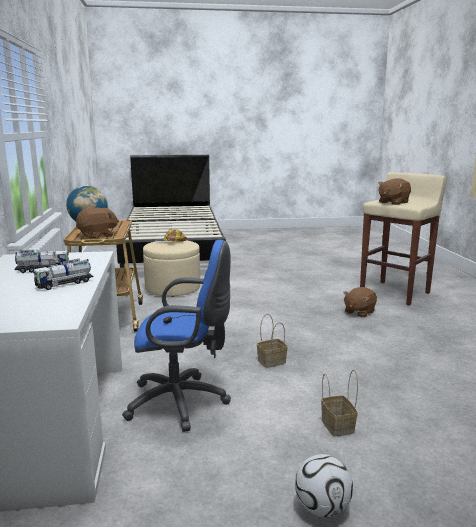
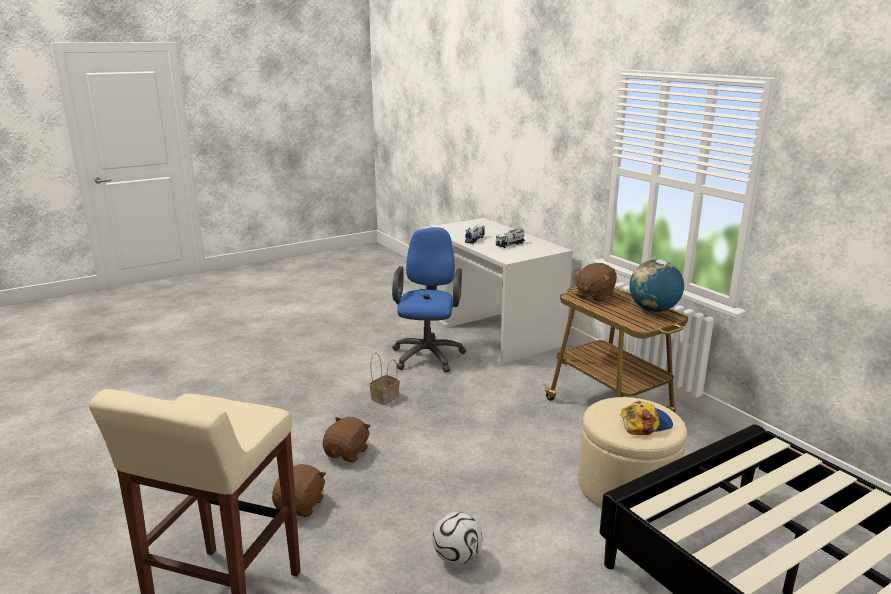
camera: 155 degrees right, 5 degrees up
blue office chair [122,240,231,432] -> blue office chair turned 120 degrees clockwise [392,227,466,373]
football [295,454,353,517] -> football moved to [433,512,482,565]
basket [321,370,358,437] -> none
brown plush toy [378,178,411,205] -> brown plush toy moved to [323,417,370,462]

